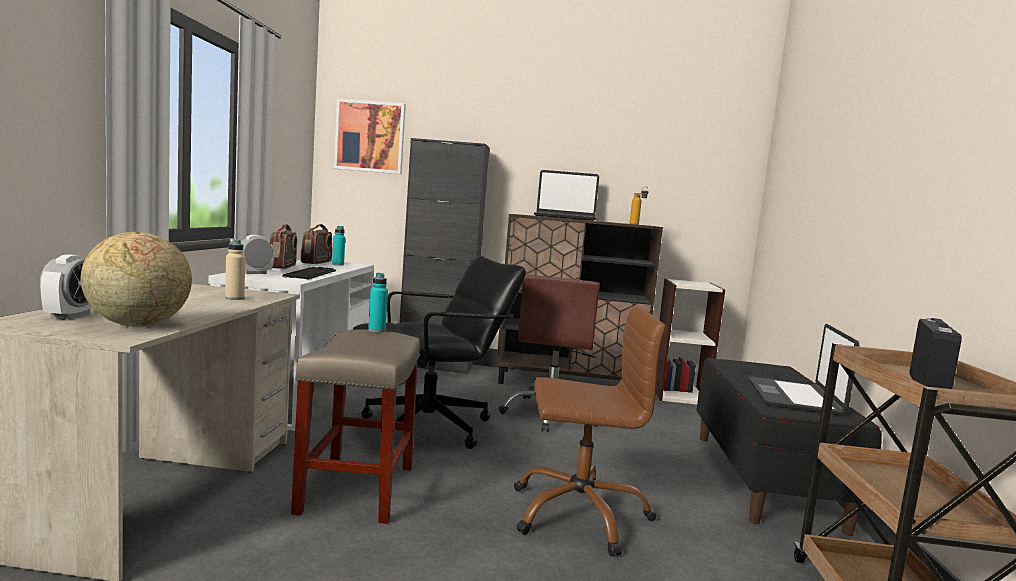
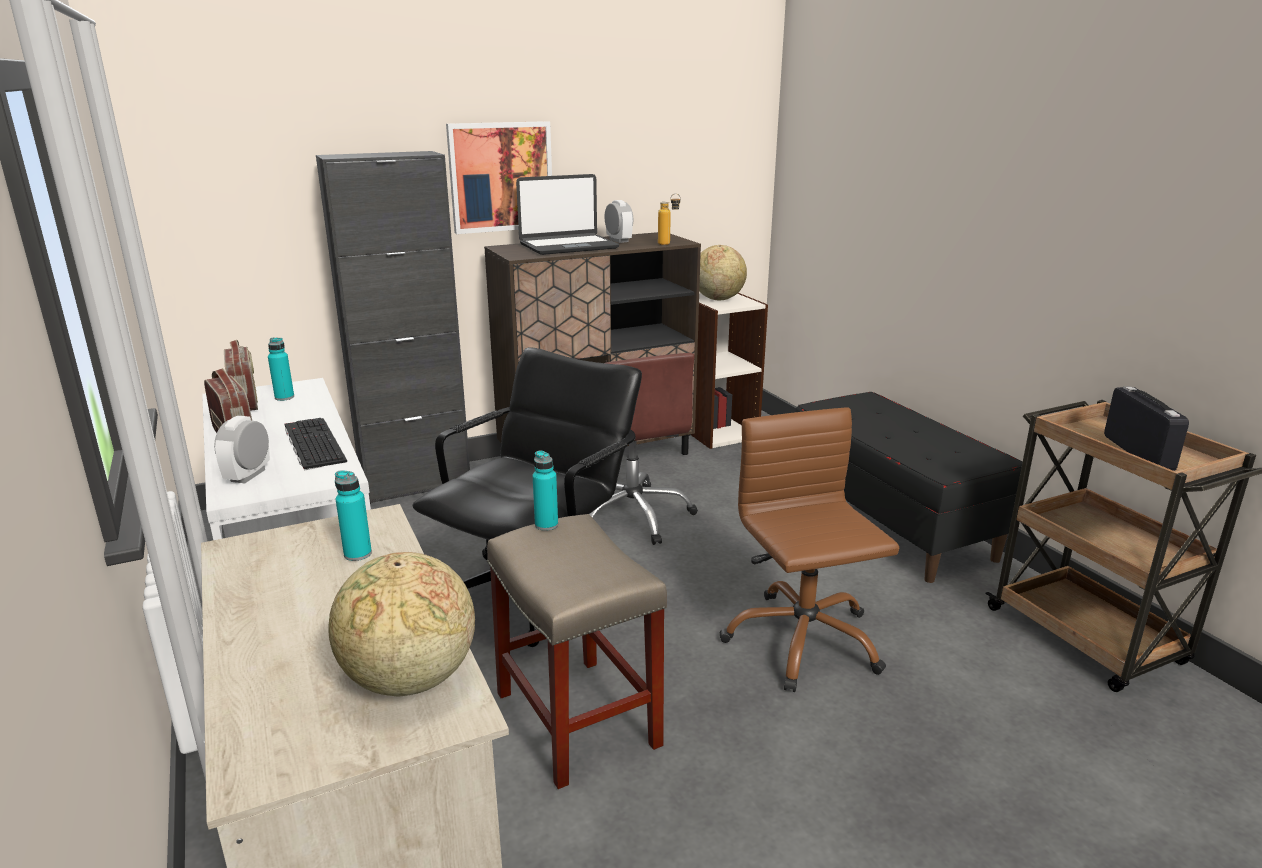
camera: 30 degrees left, 15 degrees up
alarm clock [40,255,92,320] -> alarm clock moved to [604,200,633,243]
beige bottle [225,239,245,300] -> turquoise bottle [335,470,372,561]
picture [334,98,406,174] -> picture moved to [446,121,552,234]
brown office chair [514,305,666,556] -> brown office chair turned 75 degrees counterclockwise [720,407,899,692]
laptop [749,324,859,415] -> none
none -> globe [699,245,747,300]

